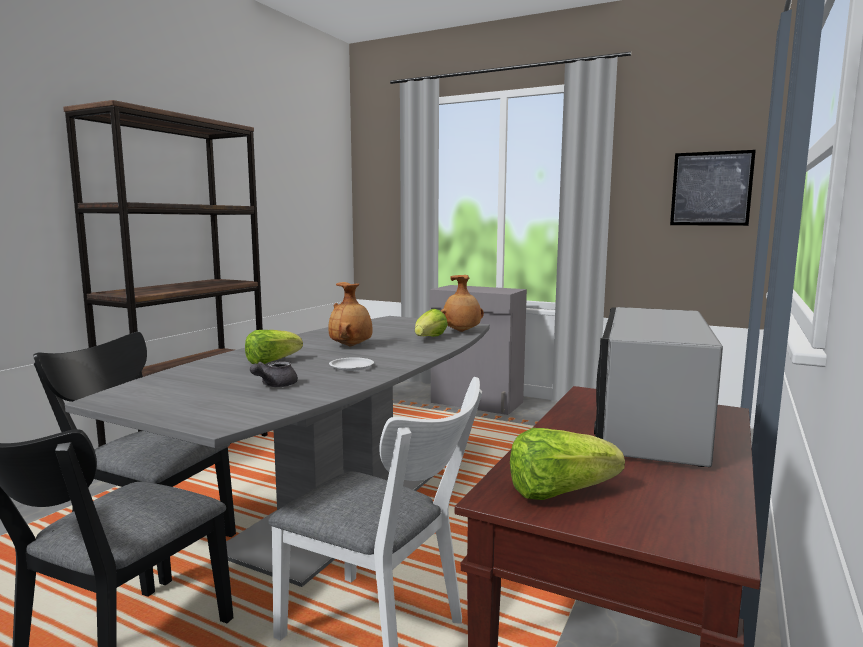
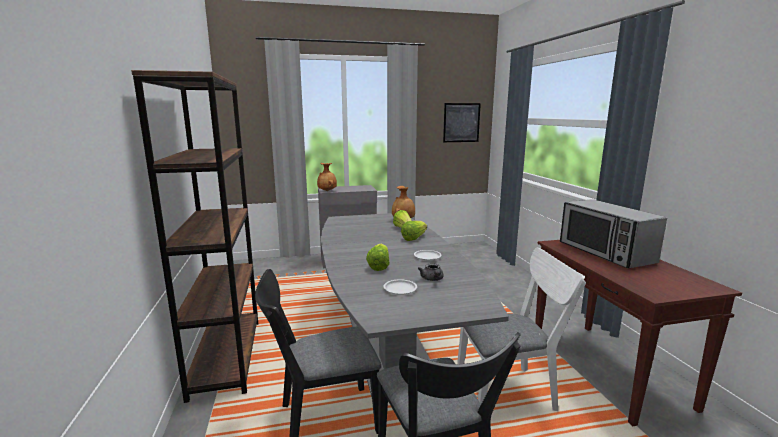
camera: 40 degrees left, 5 degrees up
brown vase [328,282,373,347] -> brown vase moved to [317,163,337,191]
lettuce [510,428,625,500] -> lettuce moved to [401,221,427,241]
none -> white plate [384,279,417,295]

